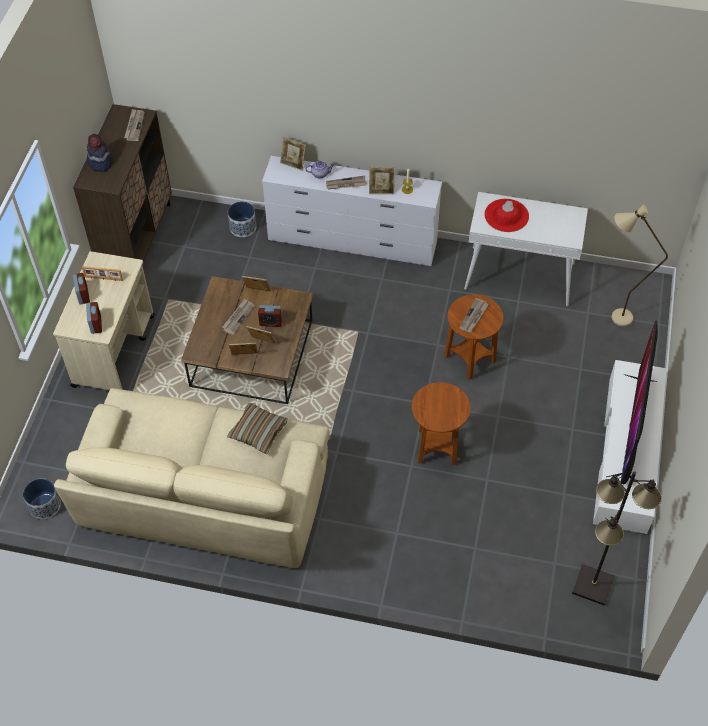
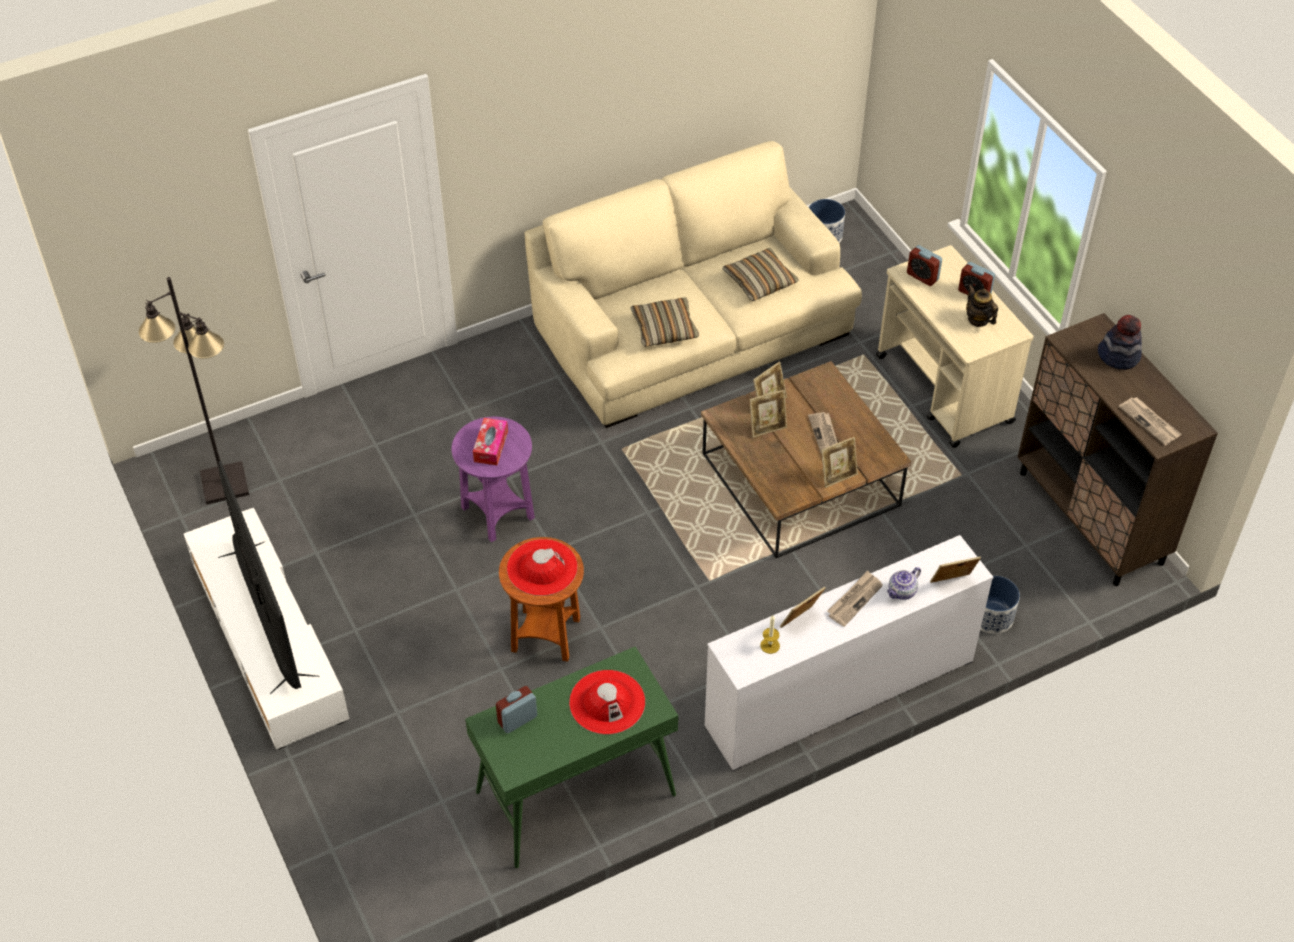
camera: 140 degrees right, 5 degrees down
picture frame [82,266,123,281] -> teapot [966,285,998,327]
alarm clock [258,305,282,327] -> alarm clock moved to [496,686,537,734]
brown side table [412,382,471,465] -> purple side table [452,417,535,542]
newspaper [459,298,489,332] -> red hat [507,539,578,596]
white console table [464,192,588,306] -> green console table [465,646,678,868]
beige floor lamp [612,204,668,326] -> none
none -> tissue box [473,418,508,465]
none -> pillow [723,248,799,301]

